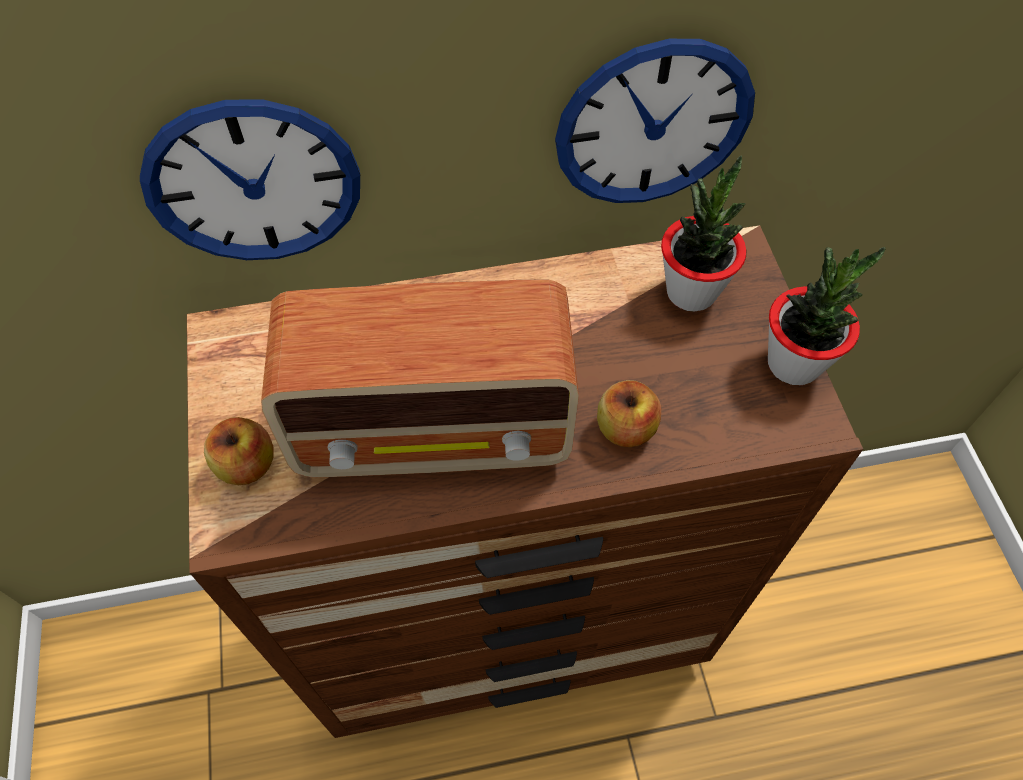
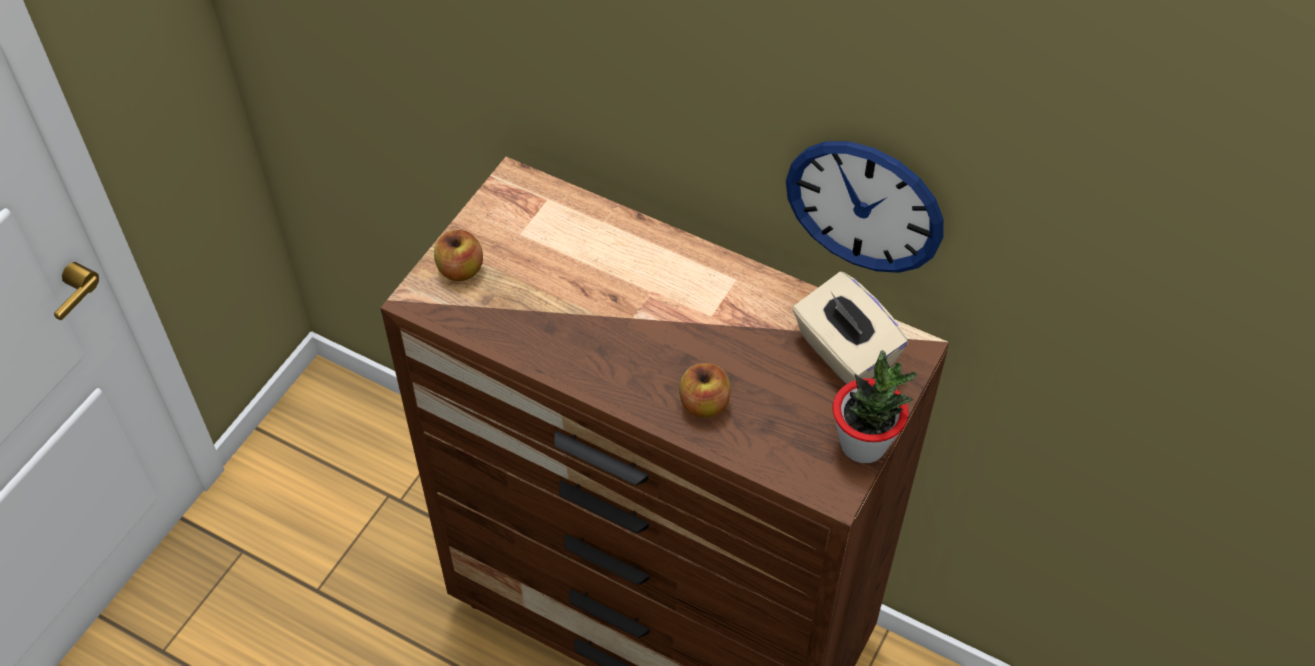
camera: 40 degrees right, 5 degrees down
wall clock [140,99,360,260] -> none
radio [261,280,579,478] -> none
potted plant [661,155,746,312] -> beige tissue box [793,272,908,384]

